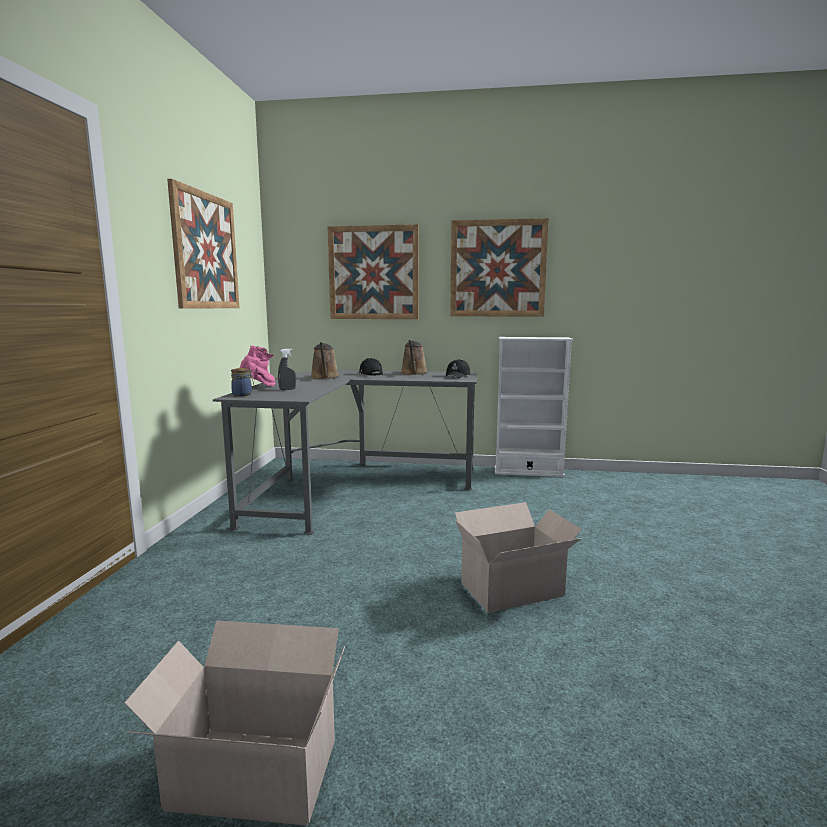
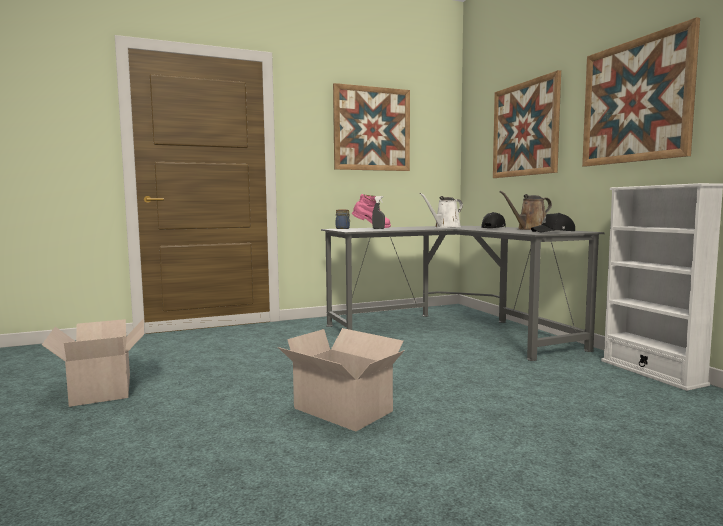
camera: 60 degrees right, 5 degrees down
brown watering can [310,342,340,379] -> white watering can [420,193,463,228]

